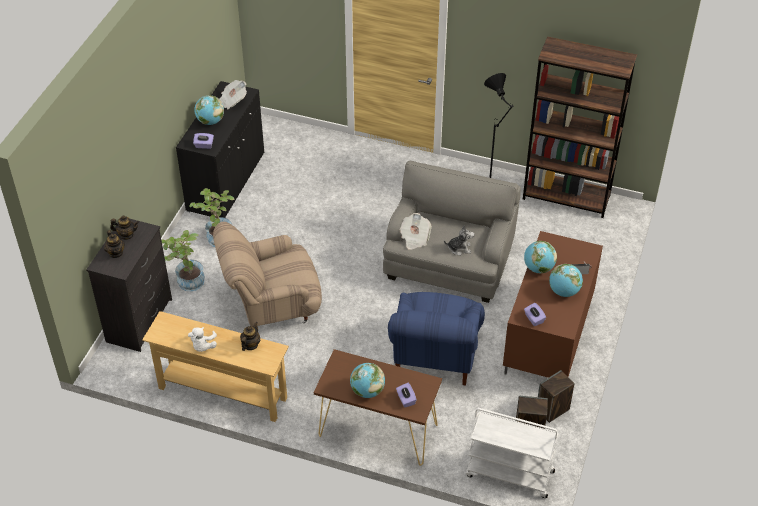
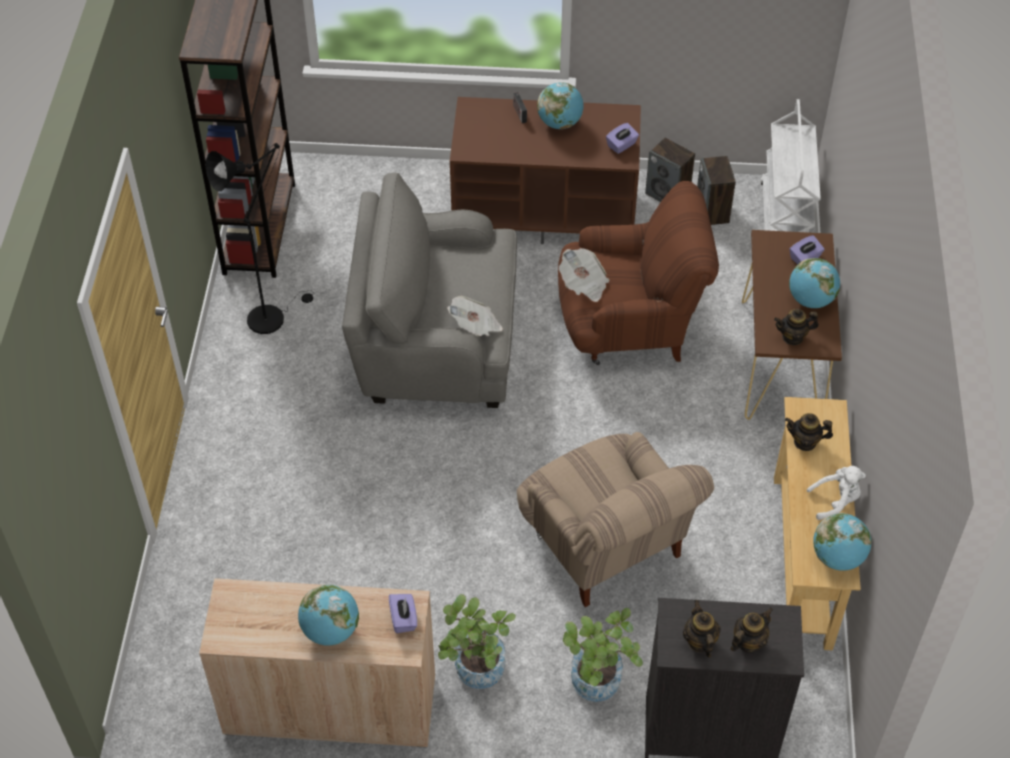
camera: 105 degrees left, 5 degrees up
black cabinet [176,81,264,218] -> beige cabinet [199,578,435,748]
newspaper [219,80,247,109] -> newspaper moved to [559,248,609,302]
blue armchair [388,292,485,386] -> brown armchair [558,181,719,365]
plush toy [444,226,475,256] -> none
globe [524,241,557,274] -> globe moved to [813,513,872,571]
none -> teapot [774,309,819,345]

